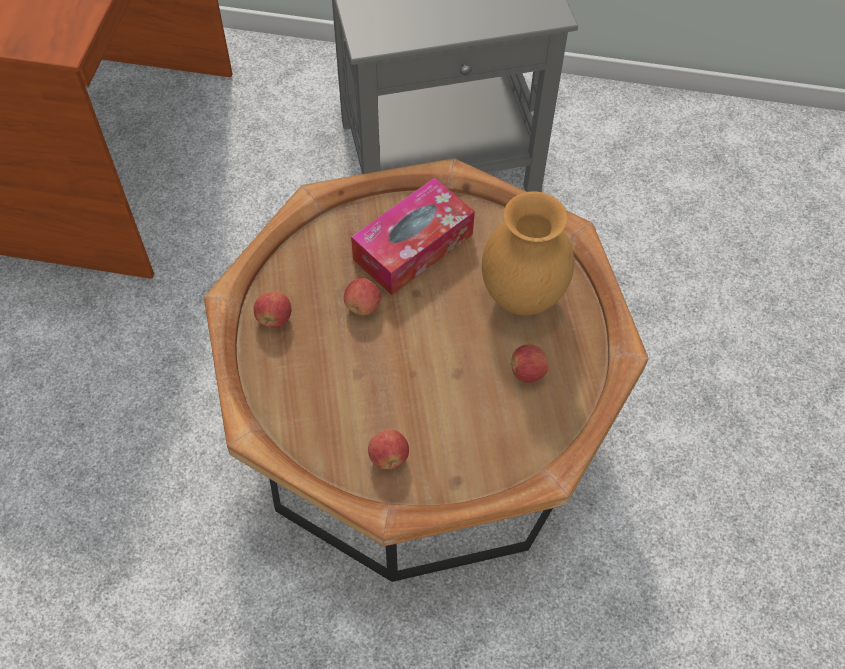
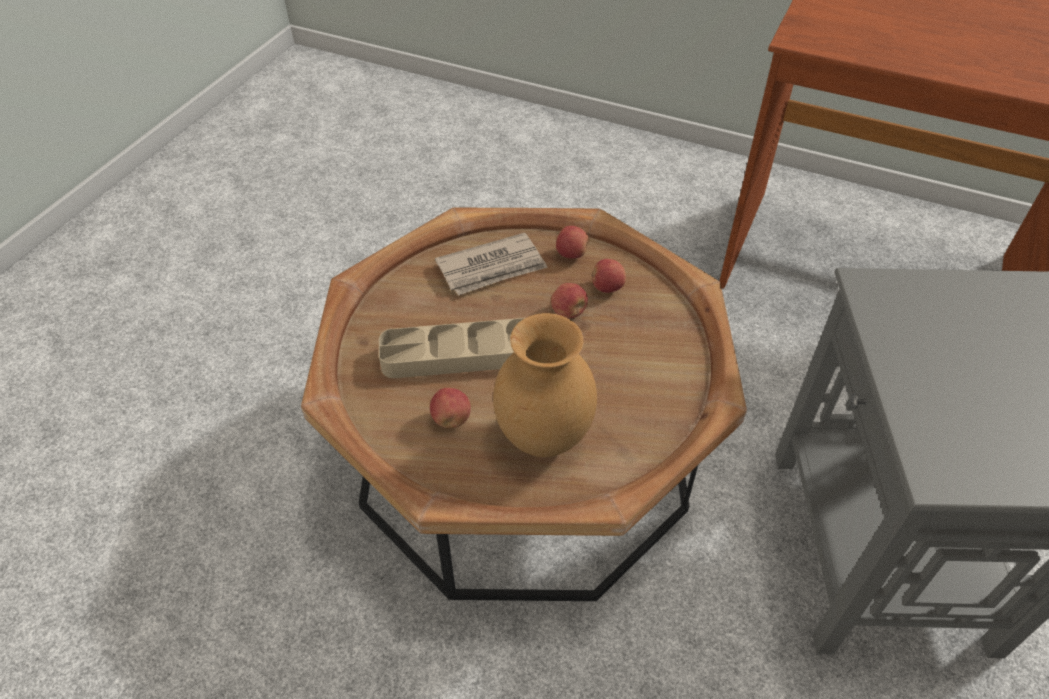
camera: 105 degrees right, 10 degrees down
tissue box [351,178,475,295] -> none
apple [368,429,409,470] -> apple moved to [591,259,626,293]
none -> beige tray [379,318,525,378]
none -> newspaper [435,233,548,296]

